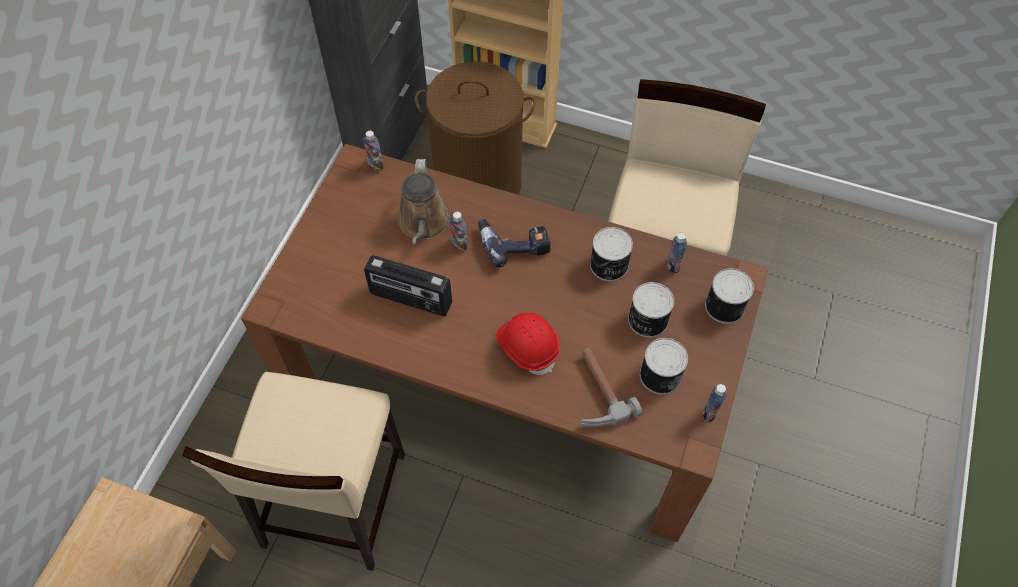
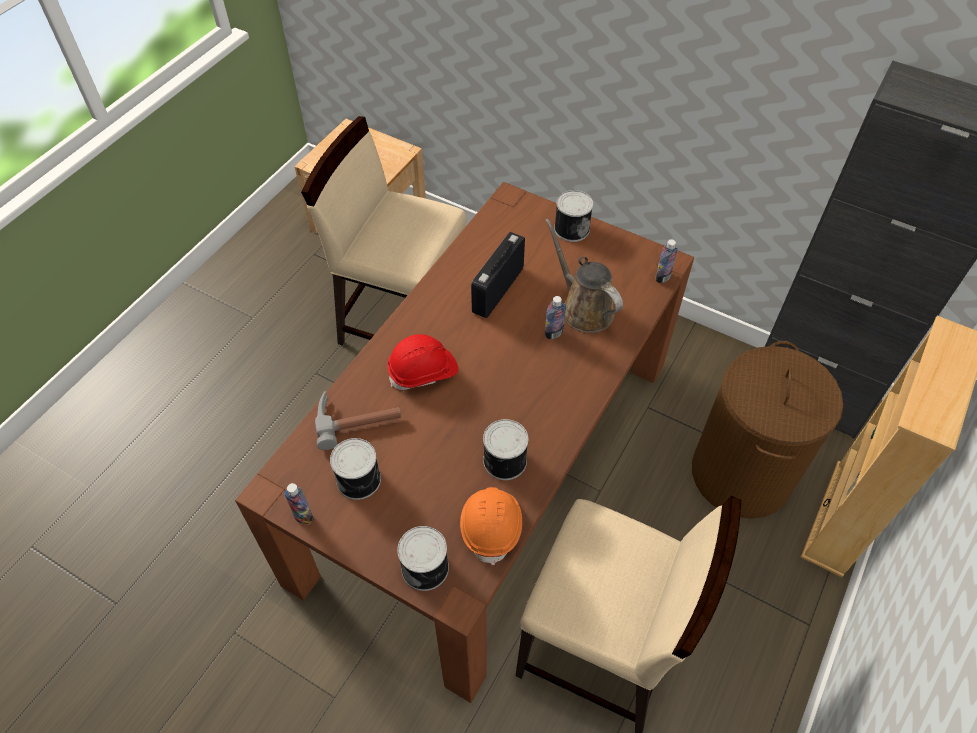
camera: 100 degrees right, 5 degrees down
brown watering can [398,159,450,244] -> brown watering can turned 45 degrees clockwise [545,219,623,333]
power drill [478,219,551,267] -> none
can [628,282,674,338] -> can moved to [554,190,593,242]
bottle [667,233,687,273] -> orange hard hat [460,487,522,565]

